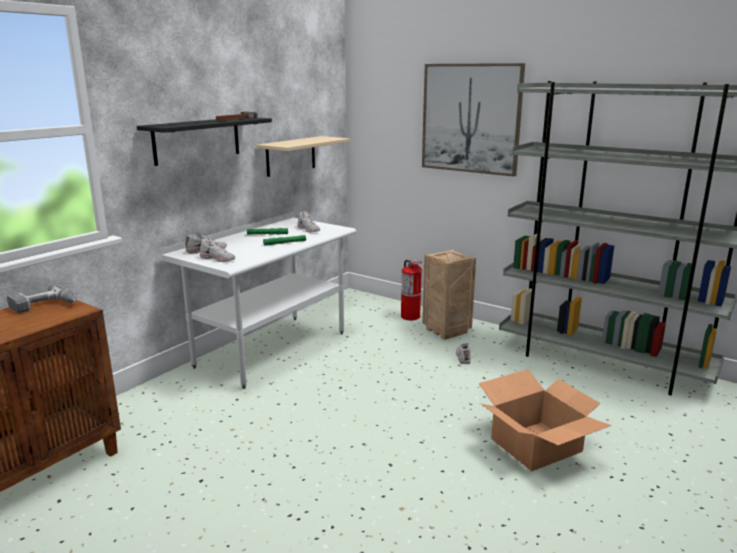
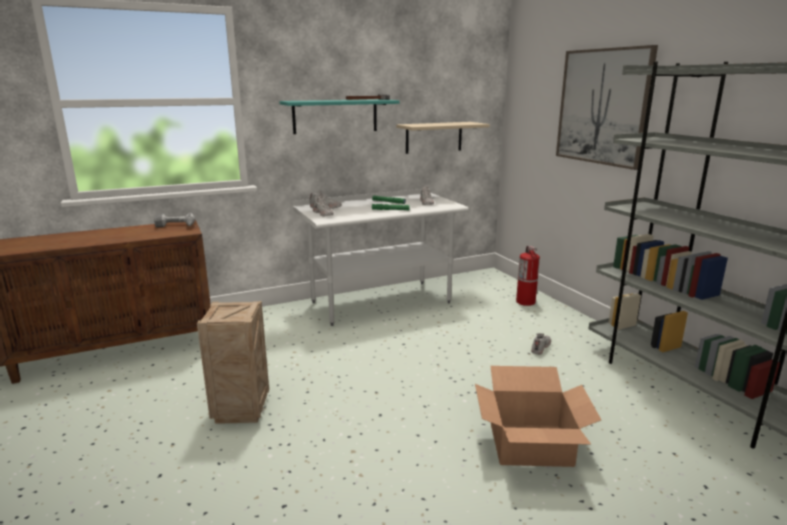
camera: 30 degrees right, 0 degrees up
black shelf [137,118,272,166] -> turquoise shelf [279,100,400,134]
crate [422,249,476,340] -> crate moved to [197,301,269,424]

